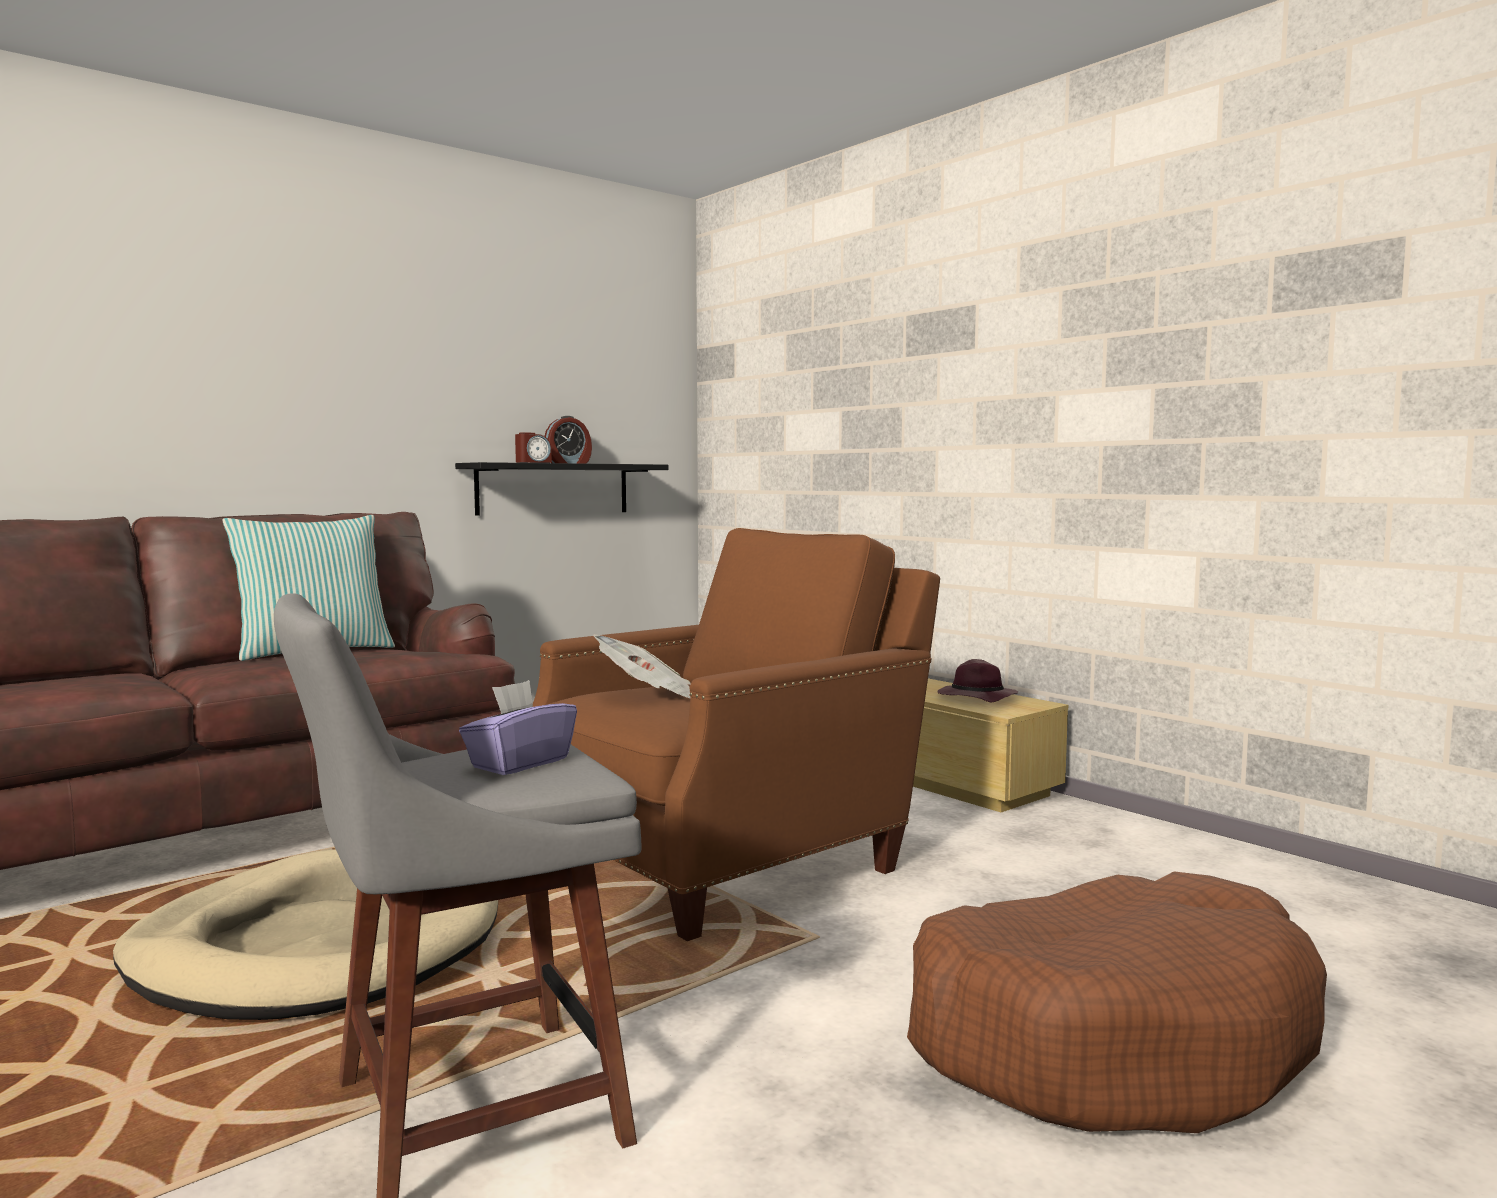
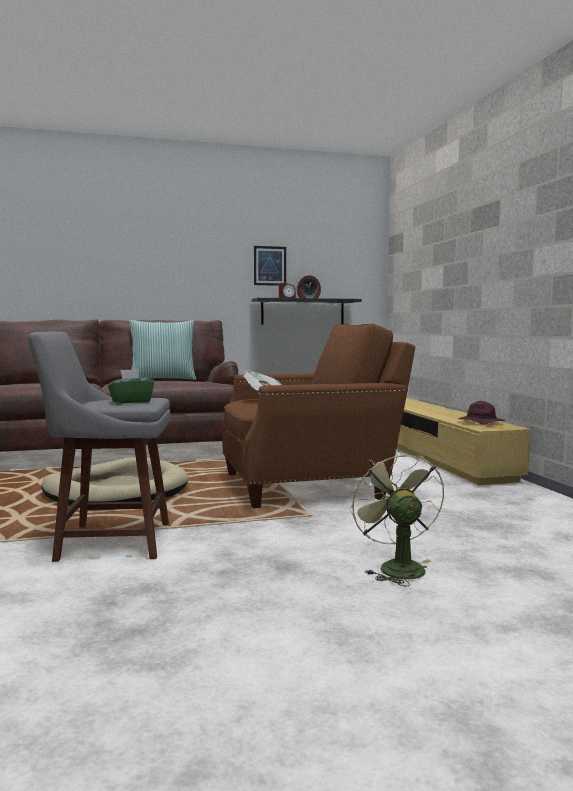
camera: 25 degrees right, 0 degrees up
purple tissue box [459,680,577,775] -> green tissue box [108,369,154,404]
brown dog bed [907,872,1327,1133] -> green fan [349,449,444,586]
none -> picture [254,246,286,286]

